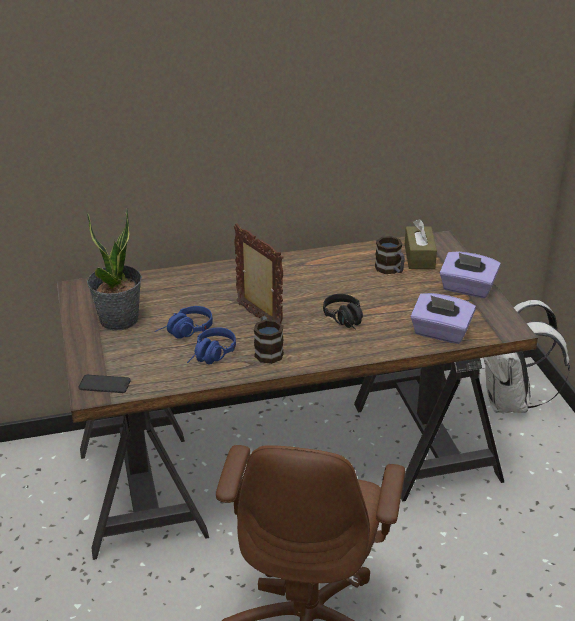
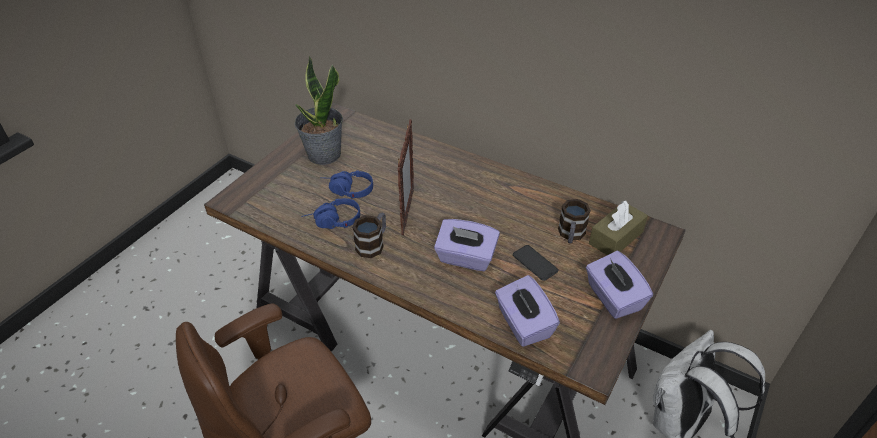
camera: 45 degrees right, 10 degrees up
phone [79,375,131,393] -> phone moved to [513,245,558,281]
black headphones [323,294,363,330] -> purple tissue box [434,219,500,271]

